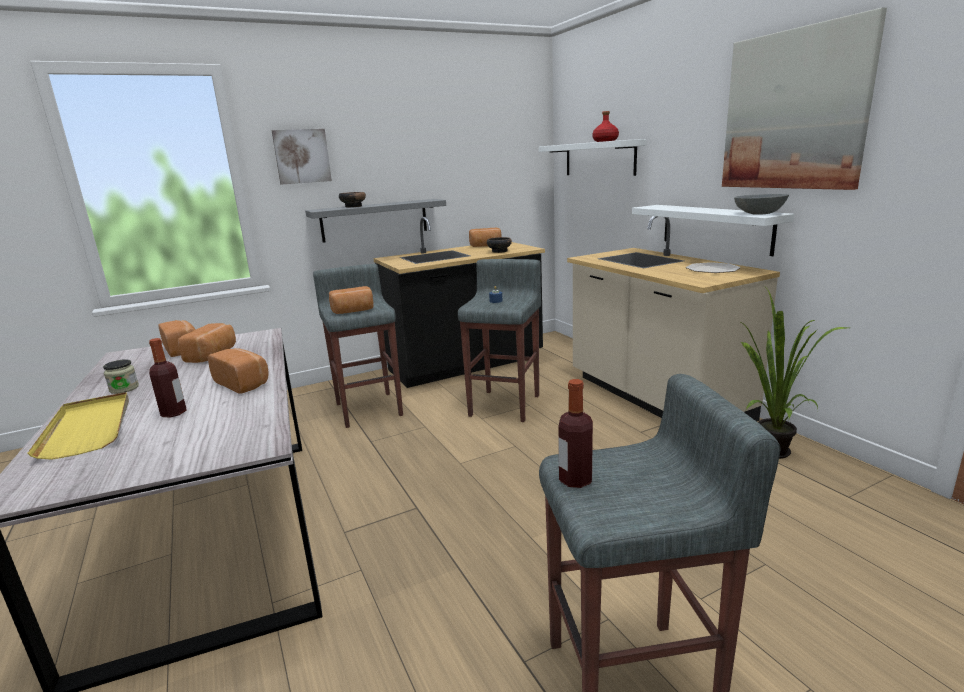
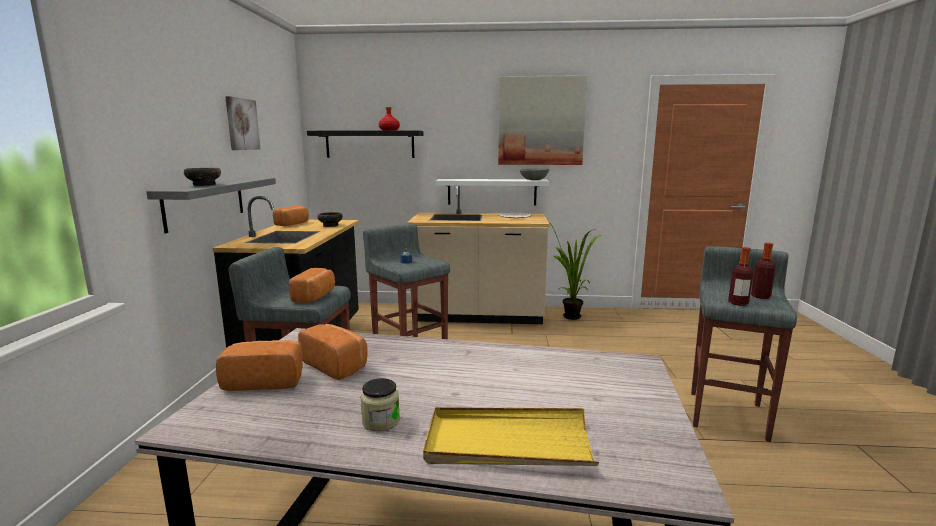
camera: 60 degrees left, 5 degrees down
bottle [149,338,187,417] -> bottle moved to [751,243,776,299]
bread [208,348,269,394] -> none
picture [272,129,332,185] -> picture moved to [225,96,261,150]
white shelf [539,139,646,176] -> black shelf [307,130,424,158]

